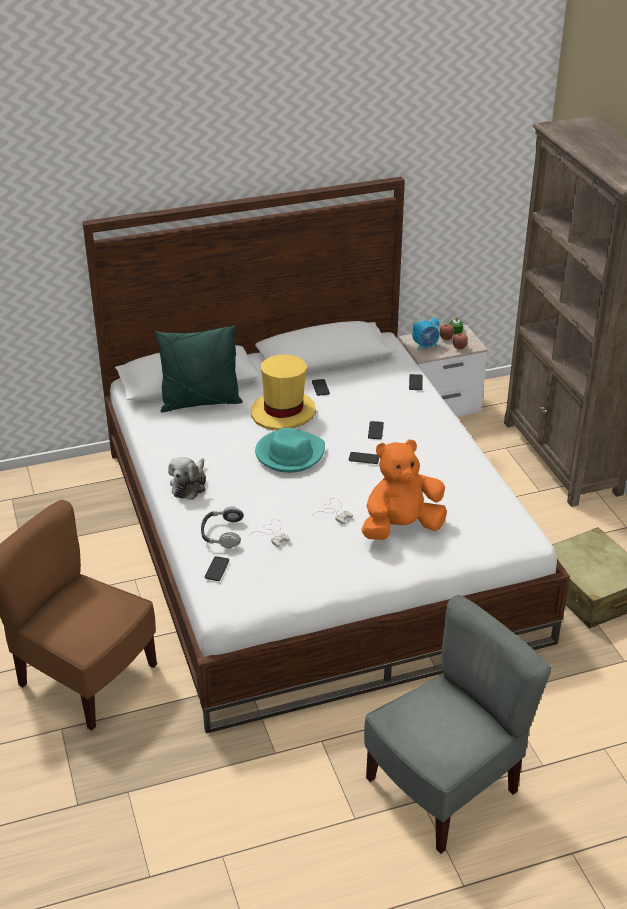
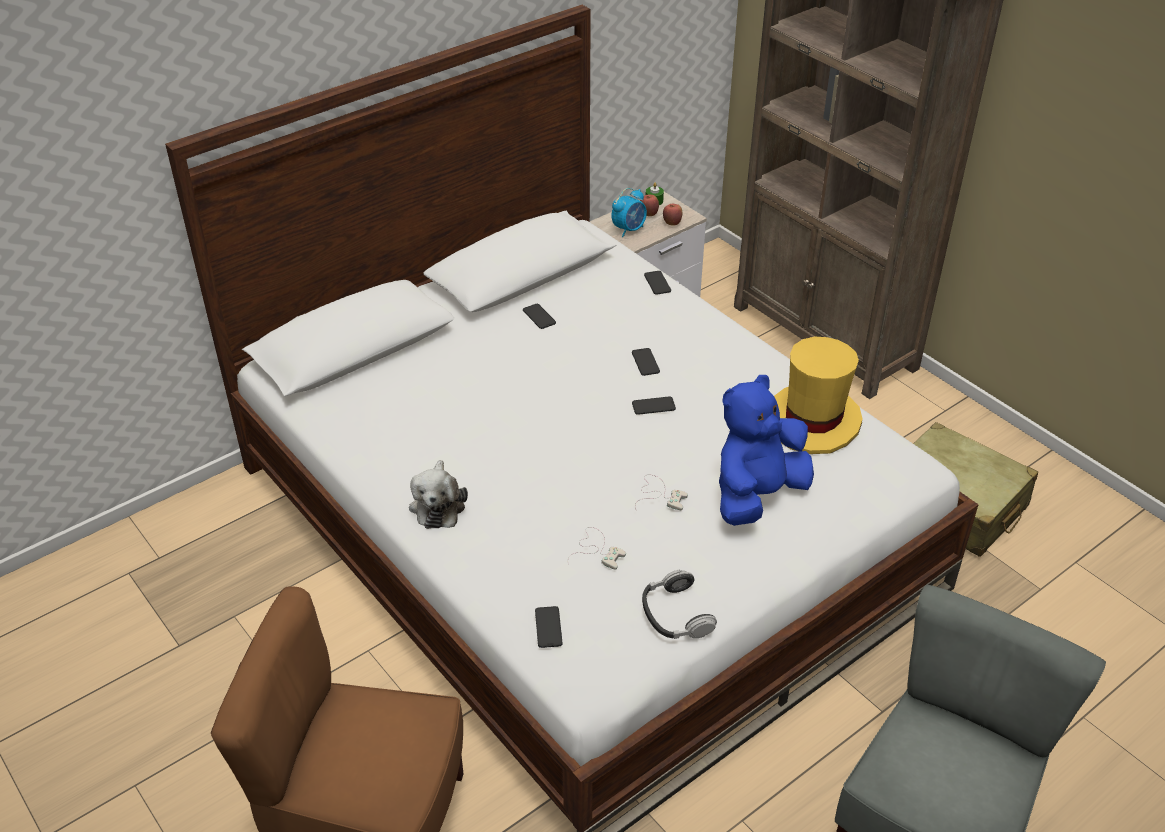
camera: 20 degrees left, 5 degrees up
green pillow [155,325,243,412] -> none
headphones [201,506,244,549] -> headphones moved to [642,570,717,639]
yellow hat [251,355,316,431] -> yellow hat moved to [774,337,863,454]
turquoise hat [255,428,325,473] -> none
orange plush toy [362,439,447,540] -> blue plush toy [719,375,814,526]

